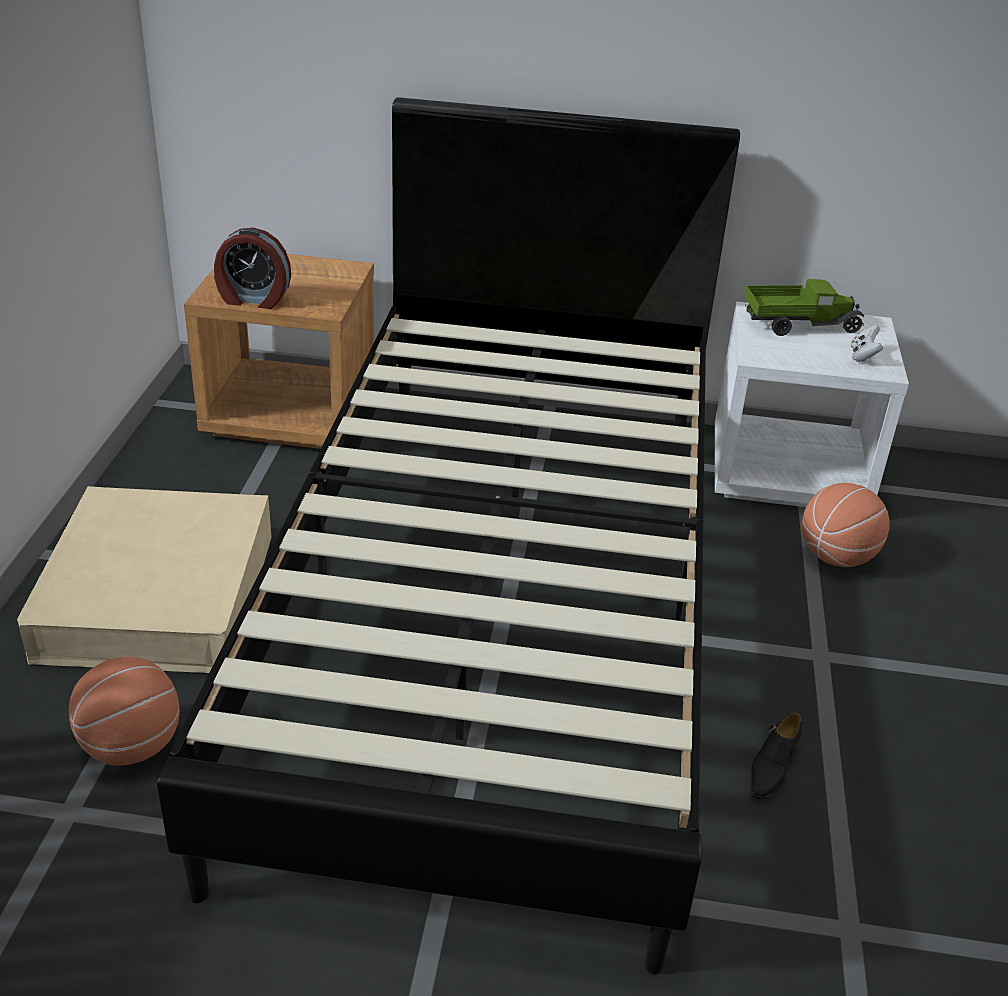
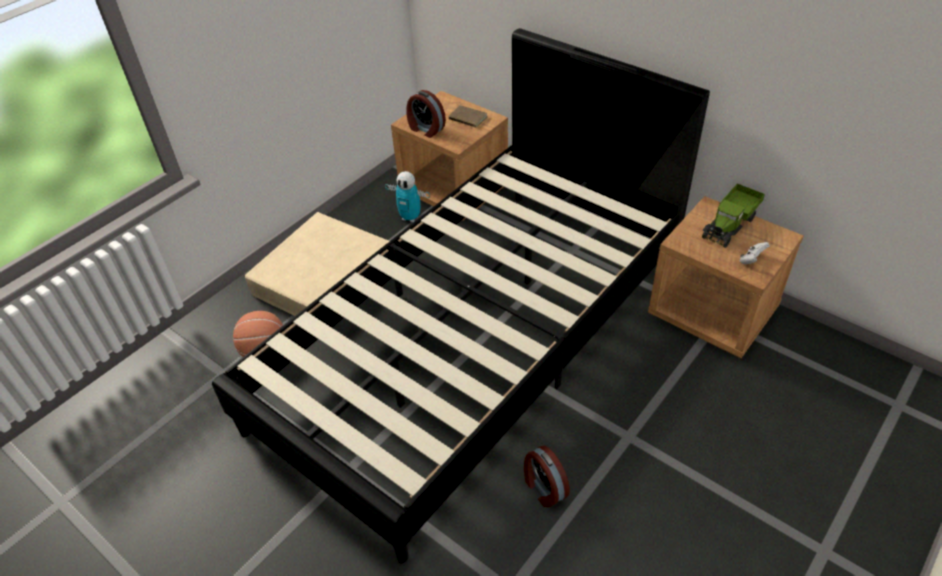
camera: 35 degrees right, 10 degrees up
white nightstand [715,301,909,507] -> brown nightstand [648,196,804,358]
toy truck [744,279,864,336] -> toy truck turned 105 degrees clockwise [702,184,765,248]
black shoe [750,712,802,799] -> alarm clock [524,445,570,507]
basketball [802,483,890,567] -> none
none -> toy robot [385,171,430,222]
none -> brown book [448,105,487,128]

